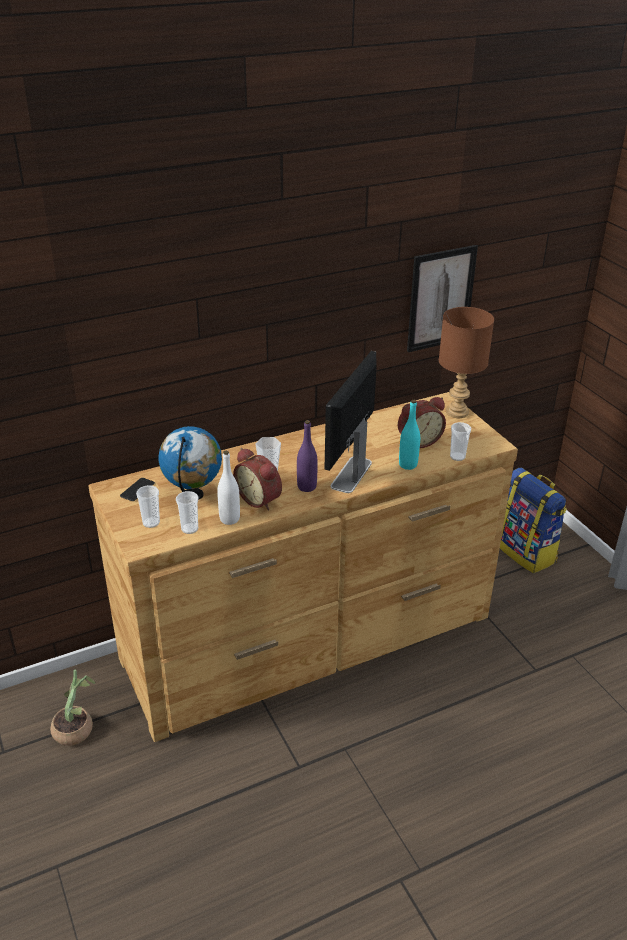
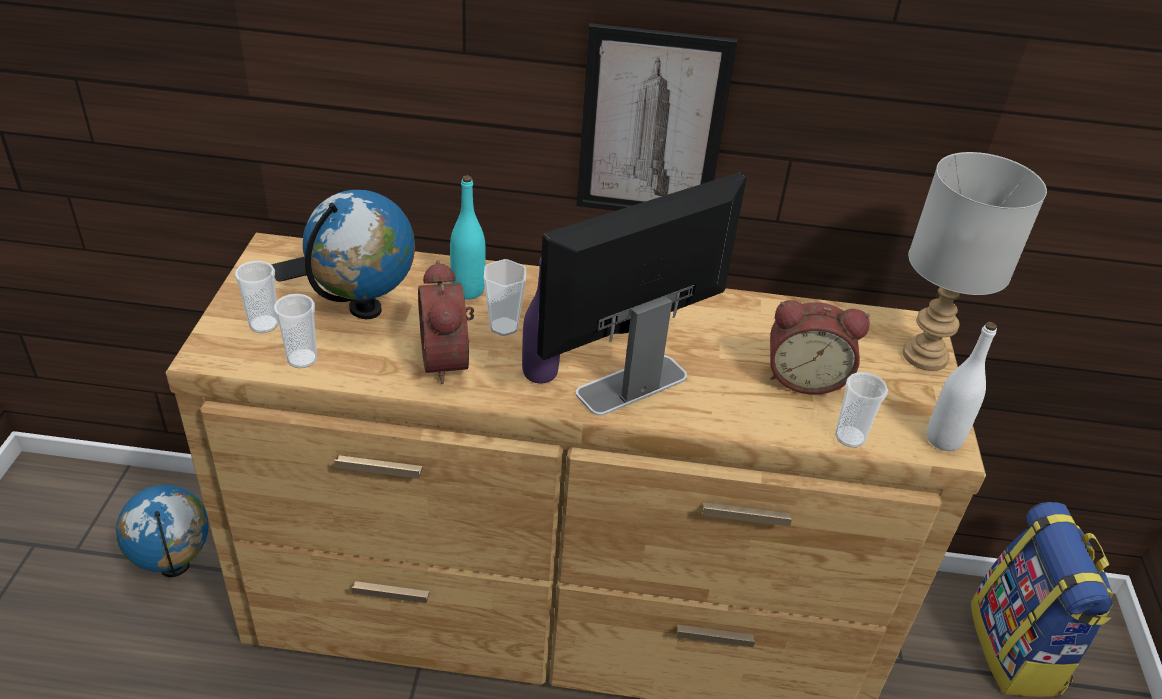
camera: 30 degrees right, 5 degrees up
potted plant [50,670,95,746] -> globe [116,485,209,577]
white bottle [217,451,240,525] -> white bottle moved to [927,322,997,451]
turquoise bottle [399,400,420,470] -> turquoise bottle moved to [450,175,486,299]
picture [407,245,478,352] -> picture moved to [576,23,738,211]
brown table lamp [439,307,494,418] -> grey table lamp [903,152,1047,371]

